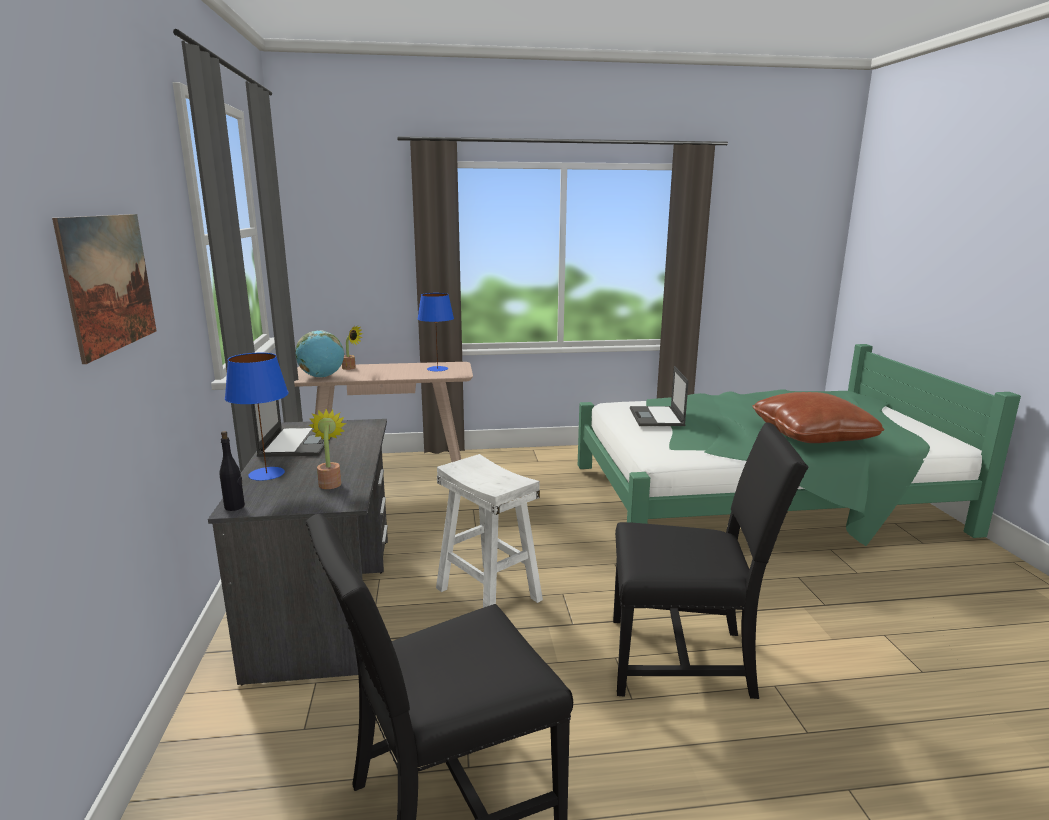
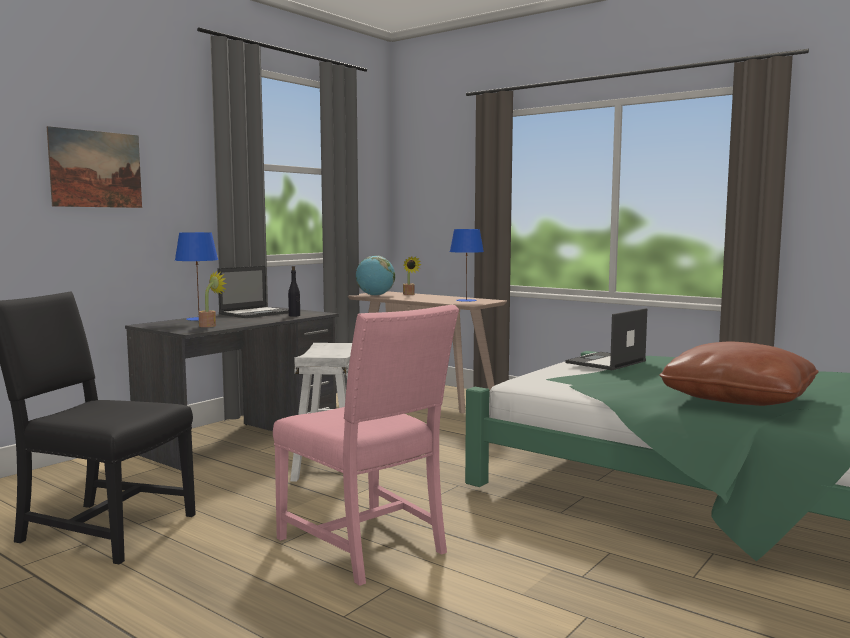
camera: 45 degrees right, 10 degrees down
black bottle [219,431,245,511] -> black bottle moved to [288,266,300,317]
black chair [613,423,808,699] -> pink chair [273,305,459,586]

